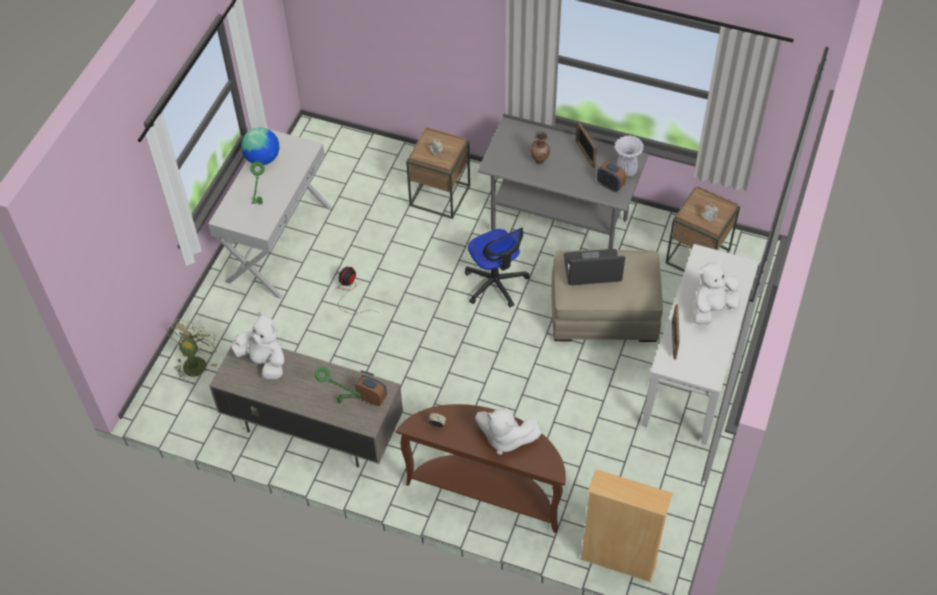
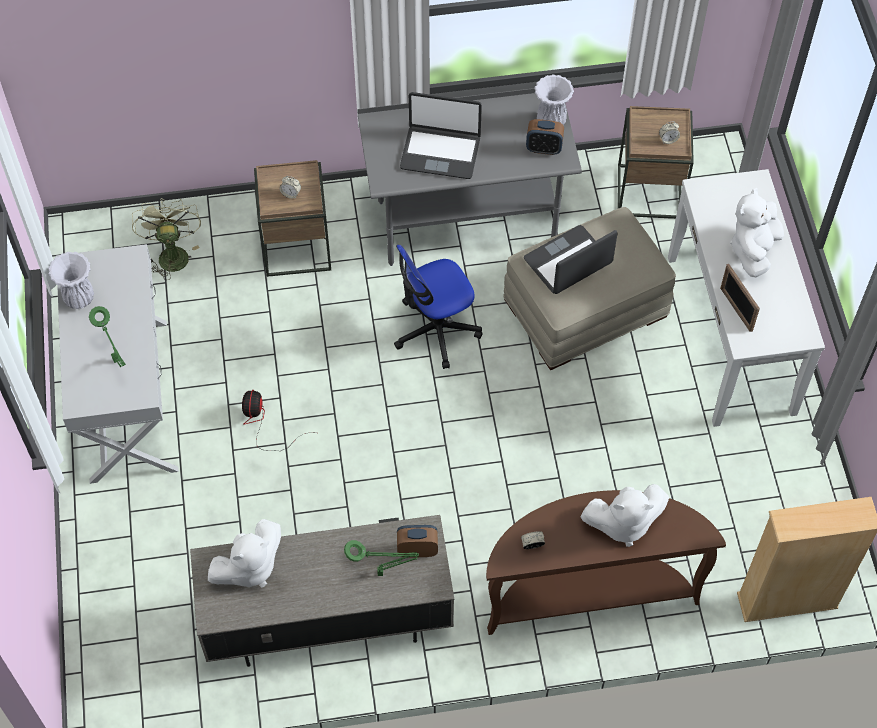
camera: 30 degrees left, 5 degrees up
green fan [166,319,220,379] -> green fan moved to [132,199,201,280]
white plush toy [231,312,284,380] -> white plush toy turned 135 degrees clockwise [208,519,281,588]
globe [241,127,279,165] -> white vase [48,252,94,309]
office chair [465,228,530,307] -> office chair turned 120 degrees clockwise [394,244,483,369]
brown vase [530,131,550,164] -> laptop [400,92,482,179]
picture frame [576,121,597,168] -> none

